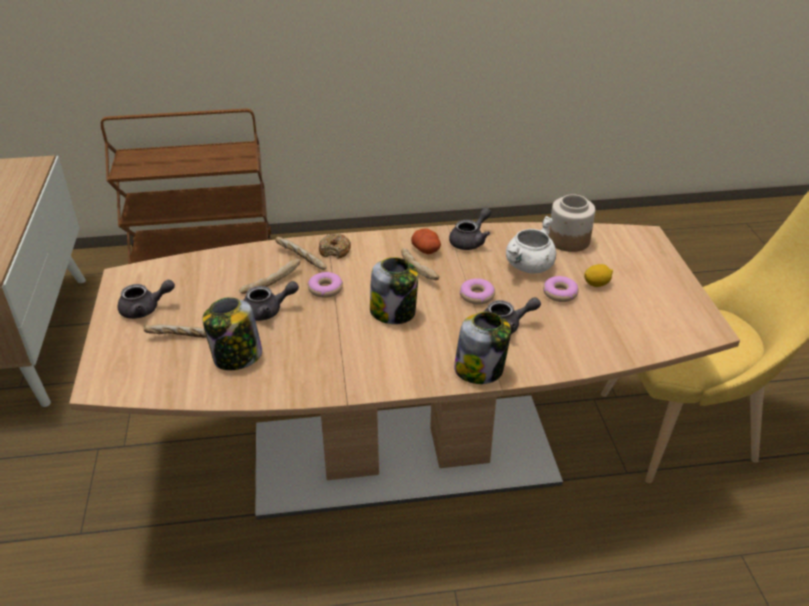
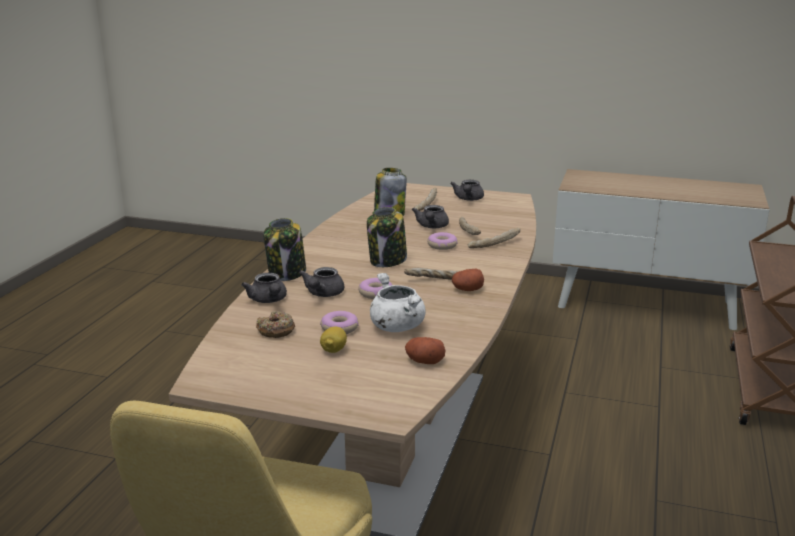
camera: 115 degrees right, 15 degrees down
donut [319,234,351,259] -> donut moved to [256,311,295,338]
grey teapot [449,207,491,250] -> grey teapot moved to [242,273,287,303]
jar [548,194,595,252] -> potato [405,337,445,364]

